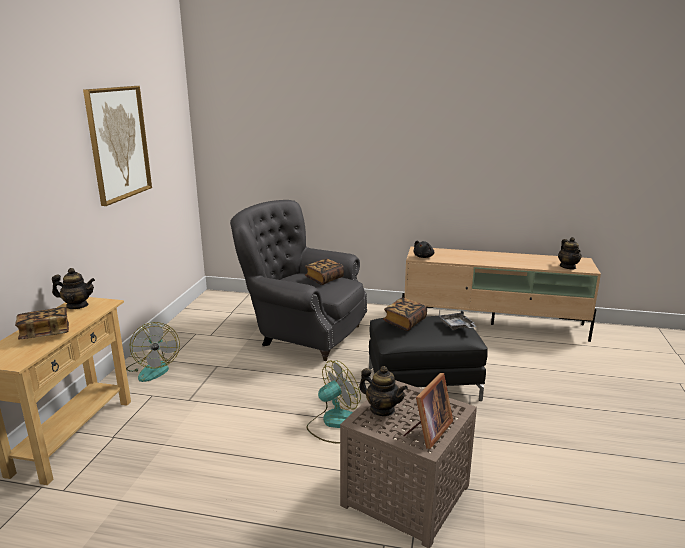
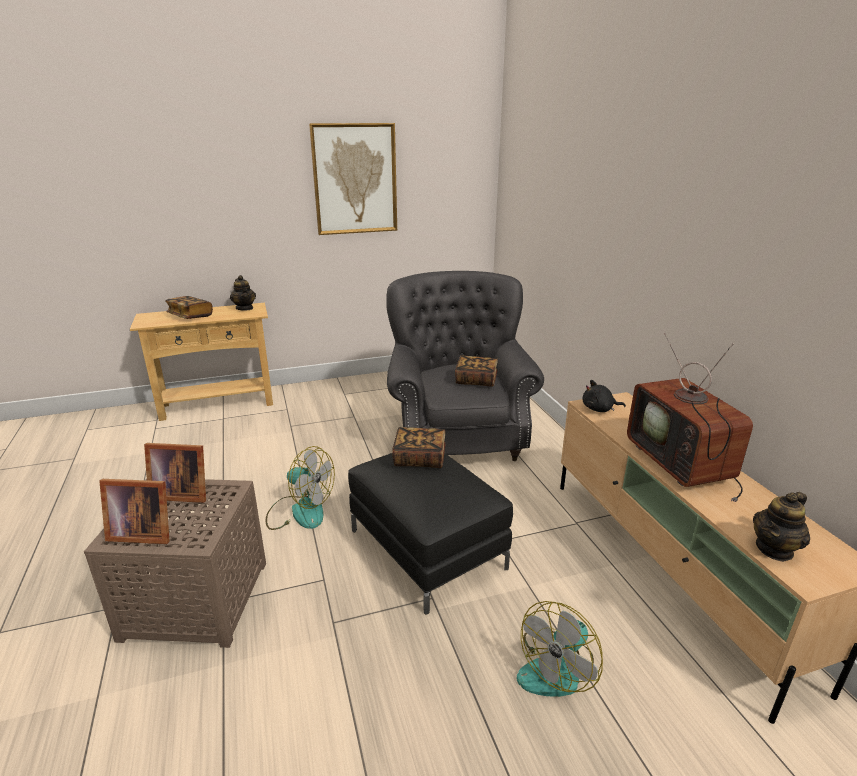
camera: 60 degrees right, 5 degrees up
fan [126,322,180,382] -> fan moved to [517,601,603,697]
teapot [359,366,408,416] -> picture frame [144,443,206,503]
grey tray [439,310,477,330] -> none
none -> television [627,333,753,502]

